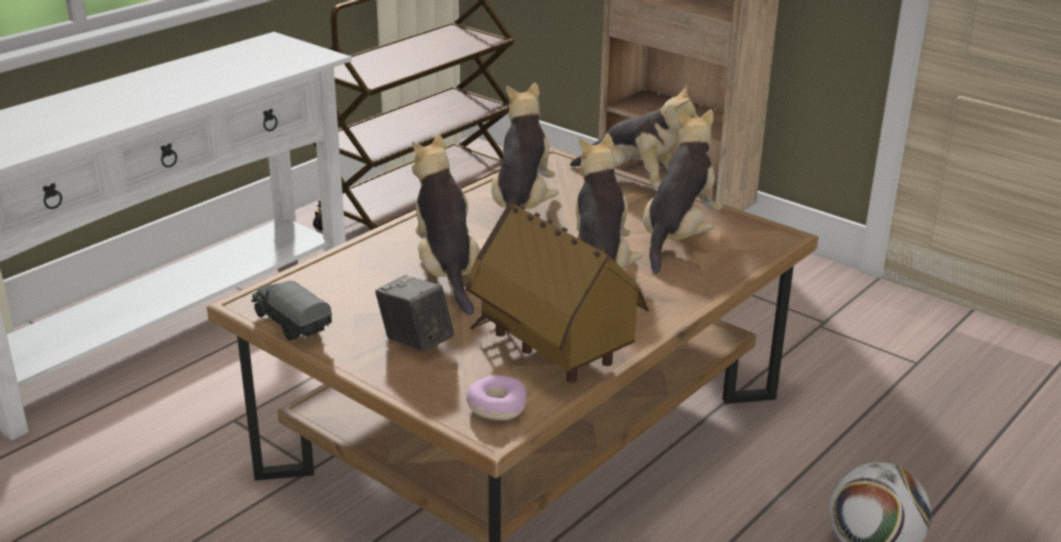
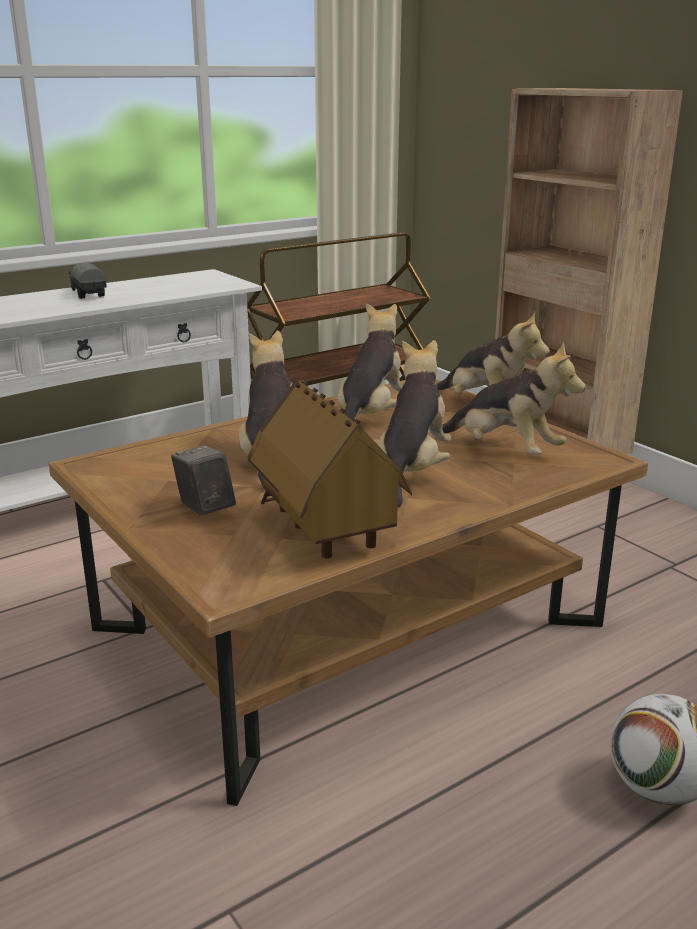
camera: 15 degrees right, 5 degrees down
toy truck [251,281,332,341] -> toy truck moved to [69,262,107,299]
donut [466,375,526,420] -> none
plush toy [643,109,722,273] -> plush toy turned 90 degrees clockwise [443,342,586,454]

